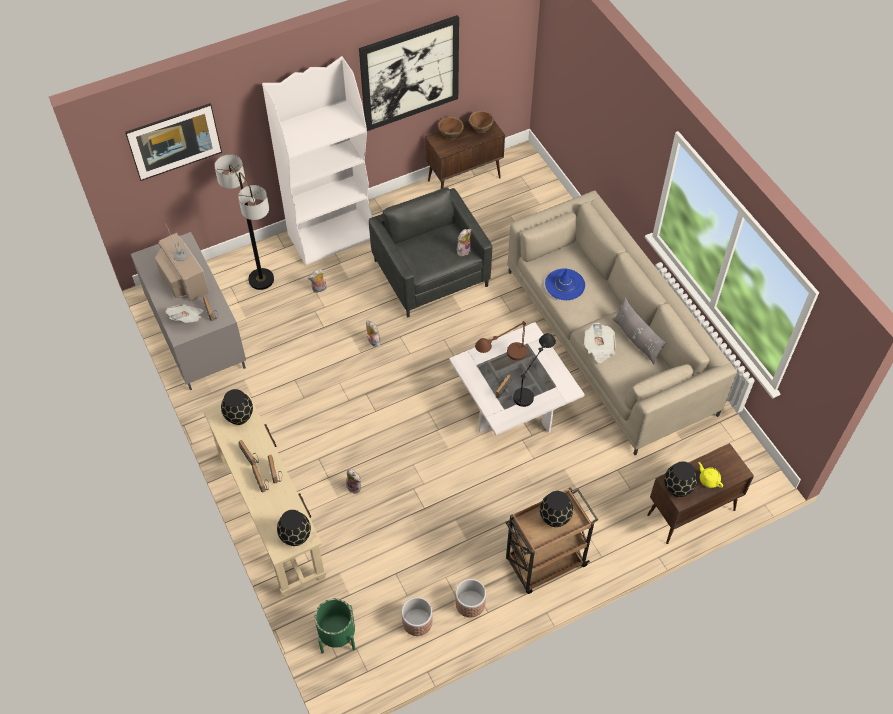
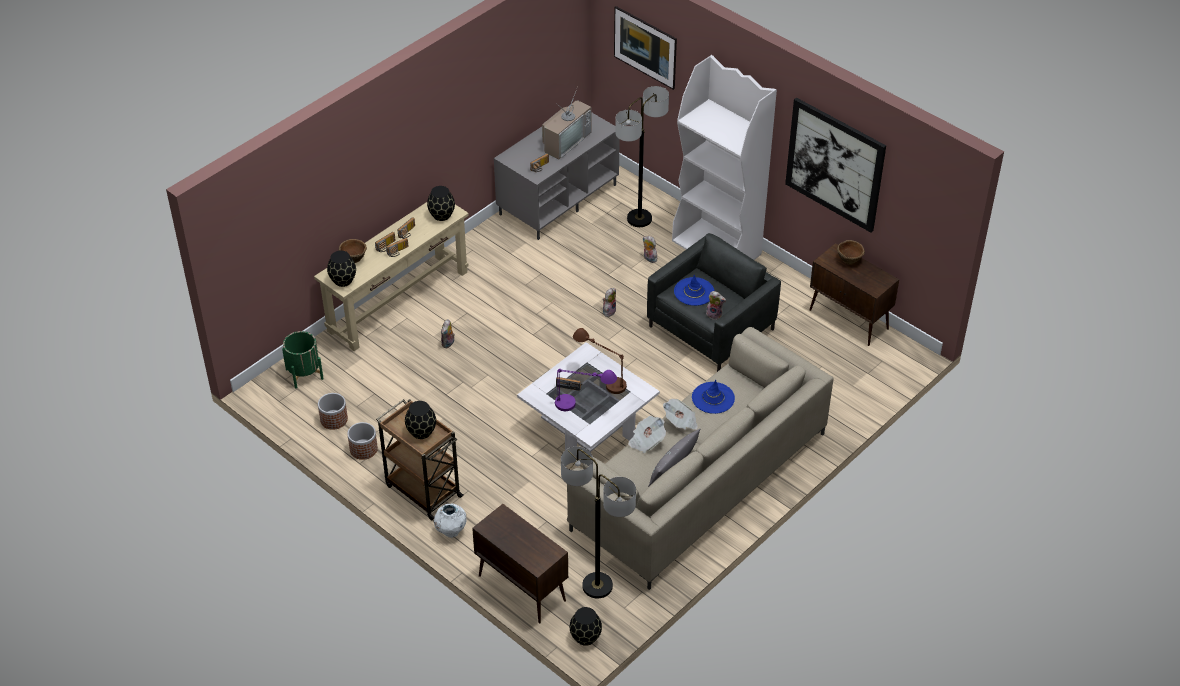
camera: 70 degrees right, 10 degrees down
newspaper [166,304,203,323] -> newspaper moved to [663,399,698,430]
brown bowl [468,111,494,133] -> brown bowl moved to [339,239,367,263]
black table lamp [513,333,556,407] -> purple table lamp [554,369,617,411]
black vase [664,461,697,497] -> black vase moved to [570,607,602,646]
yellow teapot [698,462,723,488] -> none
none -> white vase [434,504,467,538]
none -> floor lamp [561,447,636,598]
none -> blue hat [674,275,714,306]

